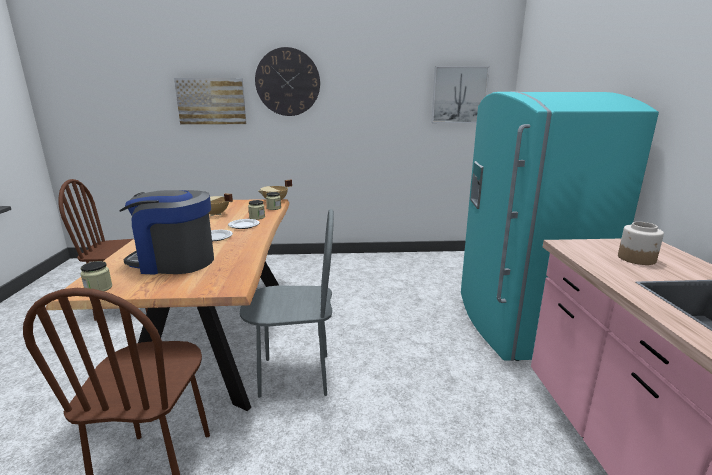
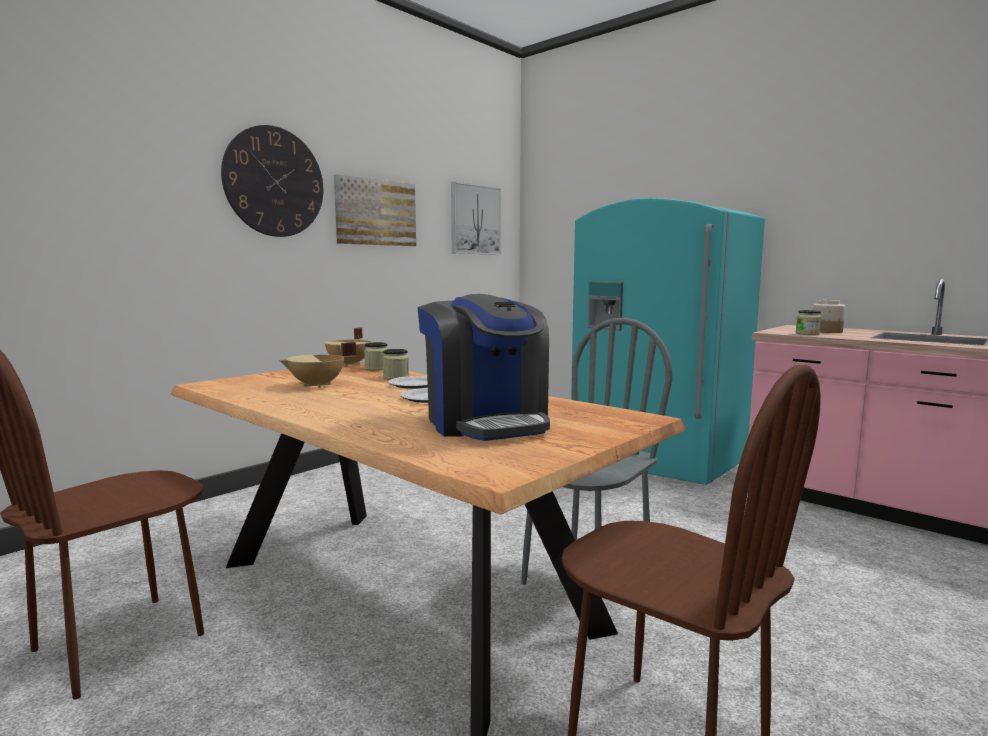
camera: 45 degrees left, 10 degrees down
jar [80,261,112,292] -> jar moved to [796,310,821,335]
coffee machine [119,190,214,275] -> coffee machine turned 75 degrees counterclockwise [417,294,550,441]
picture [174,78,246,125] -> picture moved to [334,174,416,246]

